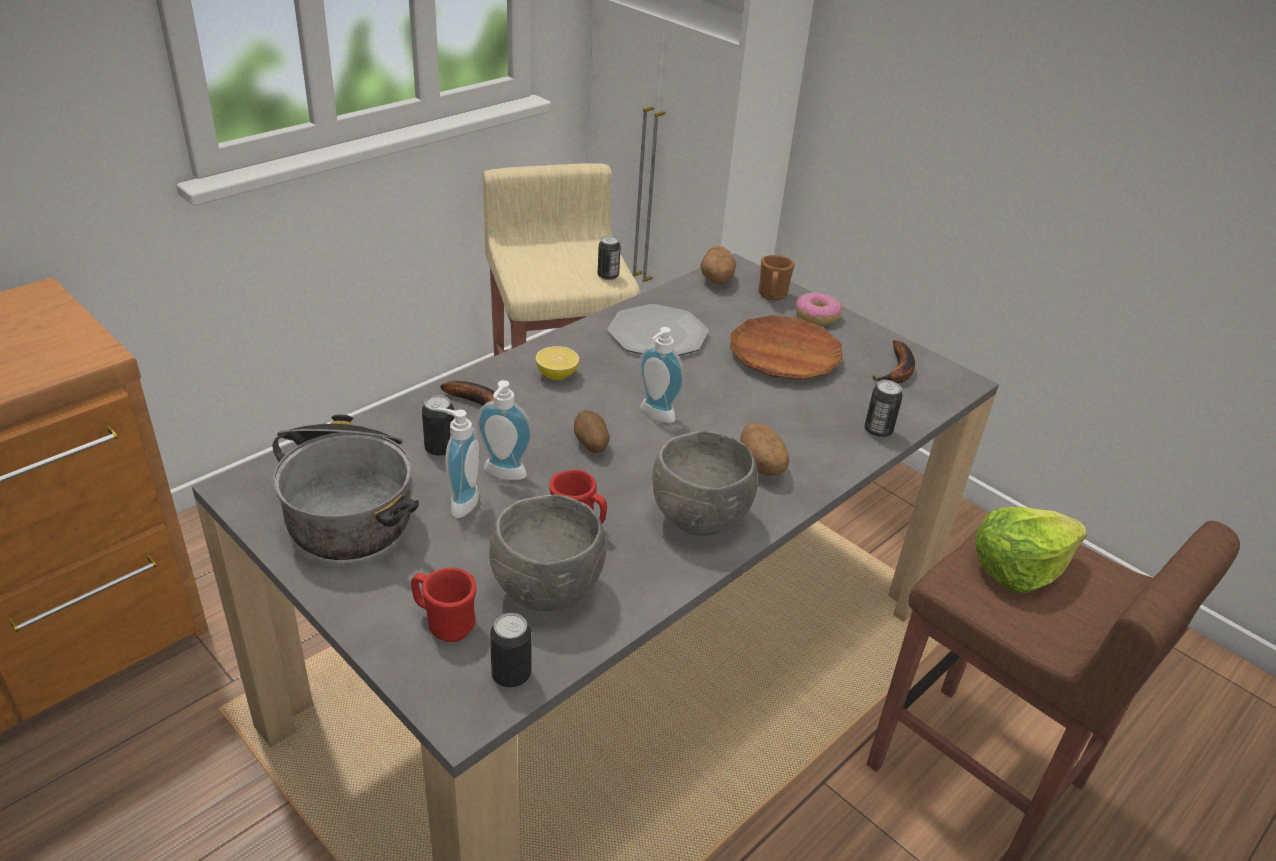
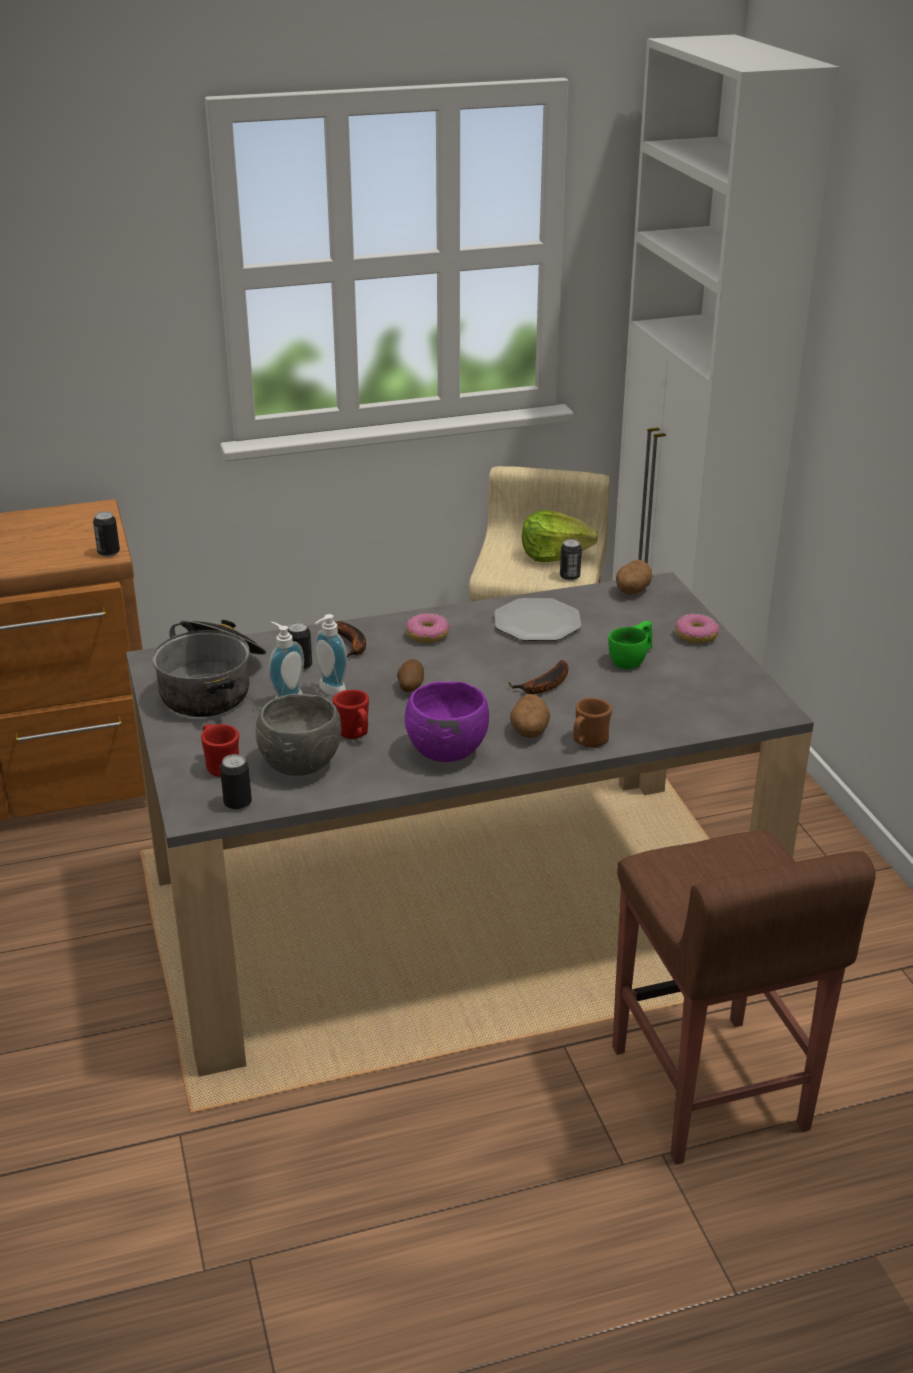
camera: 30 degrees right, 5 degrees down
lemon [536,346,579,380] -> donut [406,613,450,643]
soap dispenser [639,327,684,423] -> none
grey bowl [652,431,758,536] -> purple bowl [405,682,489,762]
brown plate [730,315,843,380] -> green cup [609,621,652,669]
brown mug [759,255,795,300] -> brown mug moved to [574,698,612,748]
can [864,380,903,438] -> can moved to [93,511,120,557]
banana [871,340,915,383] -> banana moved to [508,660,568,694]
lettuce [975,507,1087,594] -> lettuce moved to [522,510,598,562]

